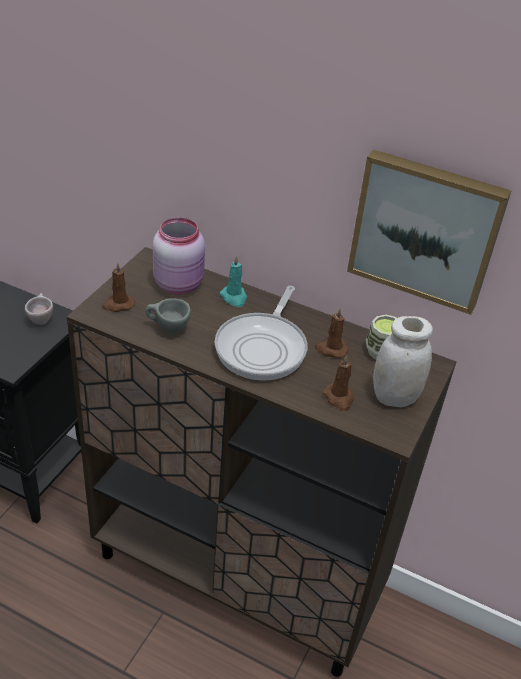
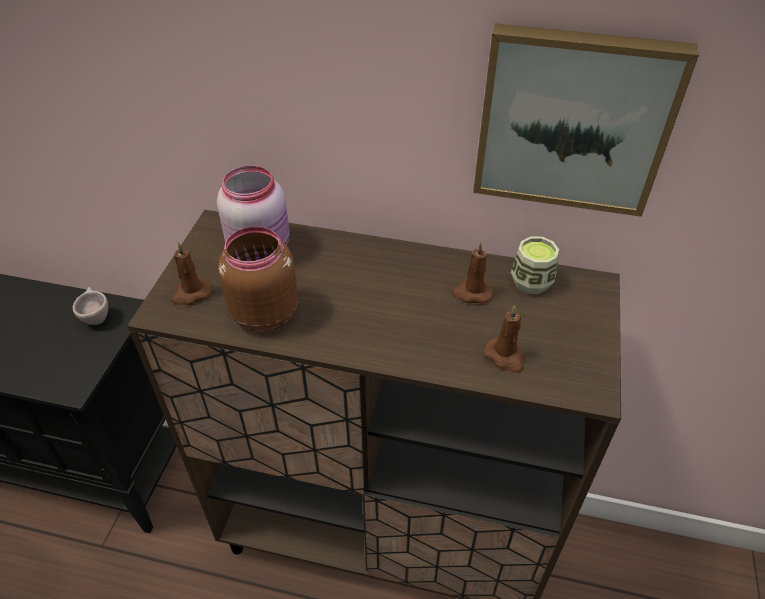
camera: 10 degrees left, 5 degrees up
grey cup [145,298,191,334] -> brown jar [218,226,298,332]
frying pan [215,286,307,381] -> none
turquoise candle [220,255,247,307] -> none
white jar [373,316,433,407] -> none

